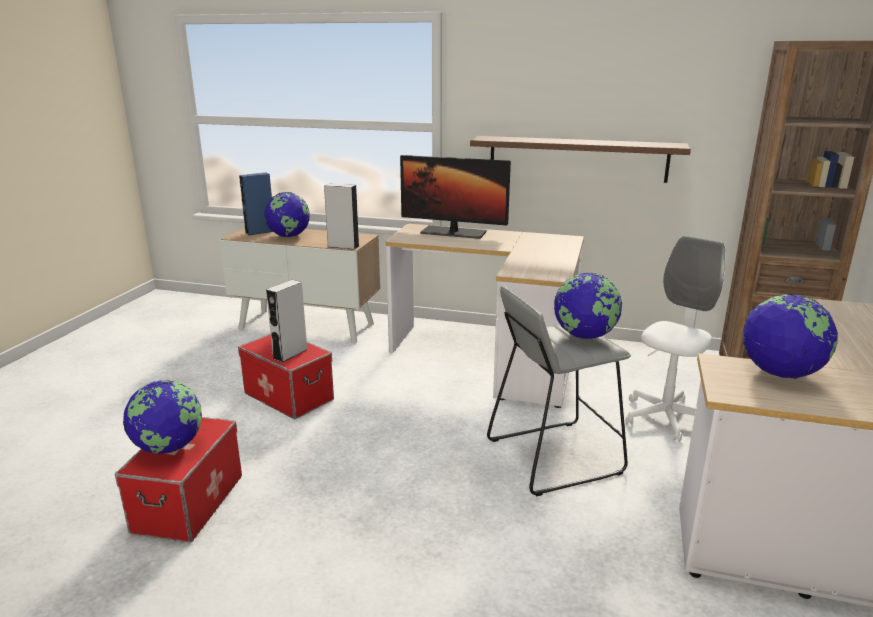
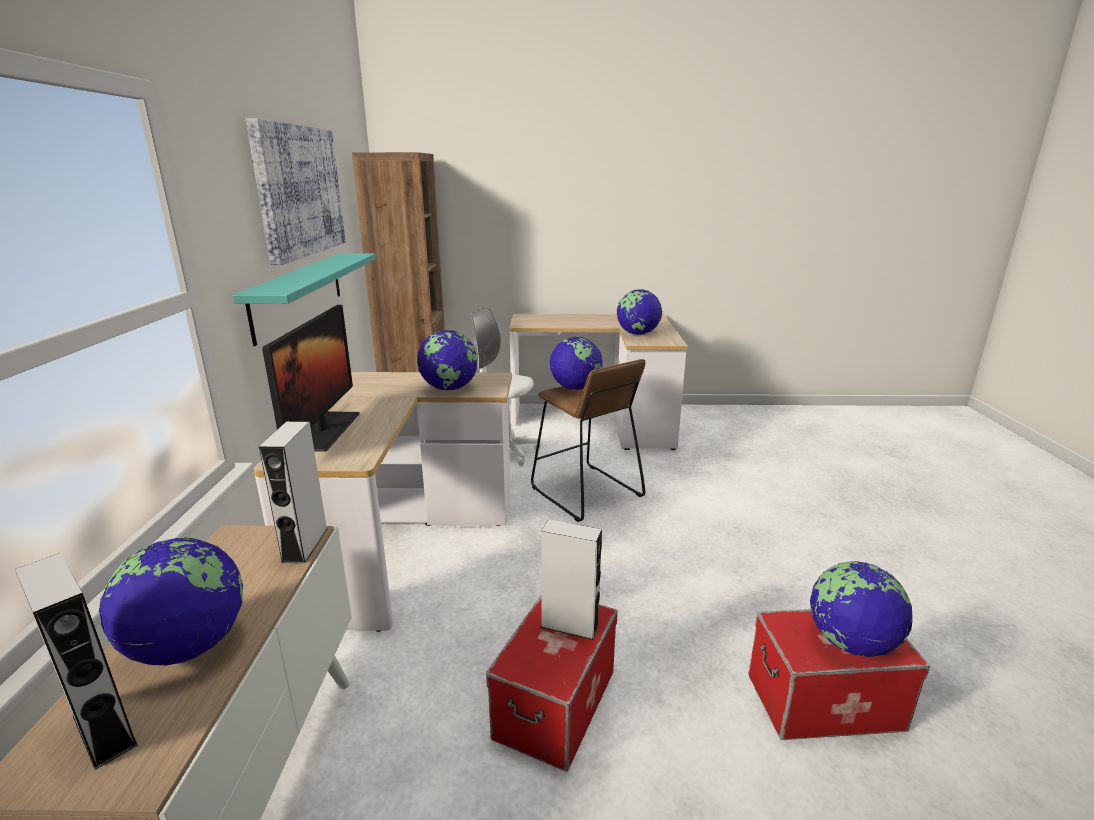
camera: 105 degrees left, 0 degrees up
blue speaker [239,173,273,235] -> grey speaker [15,553,138,770]
brown shelf [470,136,691,183] -> turquoise shelf [232,253,376,346]
grey stool [487,286,631,496] -> brown stool [531,359,646,522]
none -> picture [246,118,346,265]
none -> globe [417,330,478,391]

